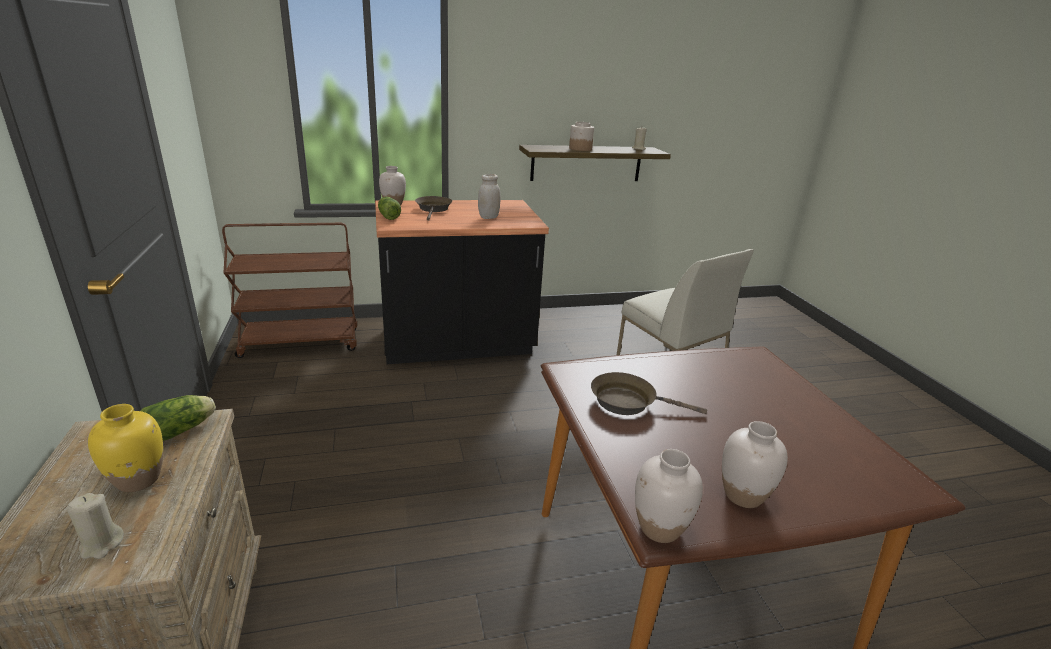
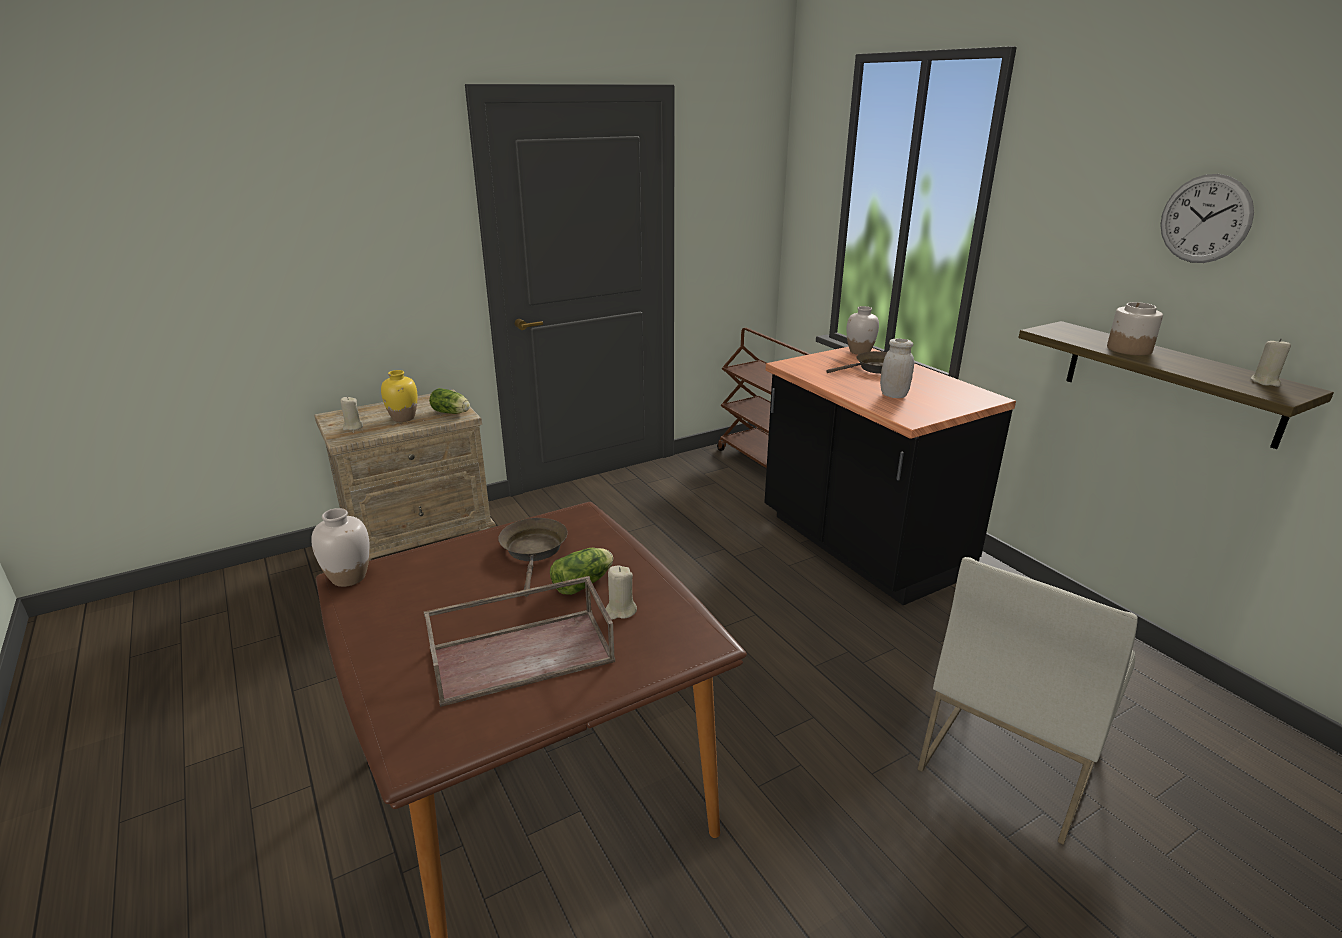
camera: 75 degrees right, 0 degrees up
lettuce [378,197,401,220] -> lettuce moved to [550,548,613,595]
white vase [722,421,788,508] -> none
none -> brown tray [424,576,615,707]
none -> beige candle [605,566,637,620]
none -> wall clock [1160,174,1254,263]

